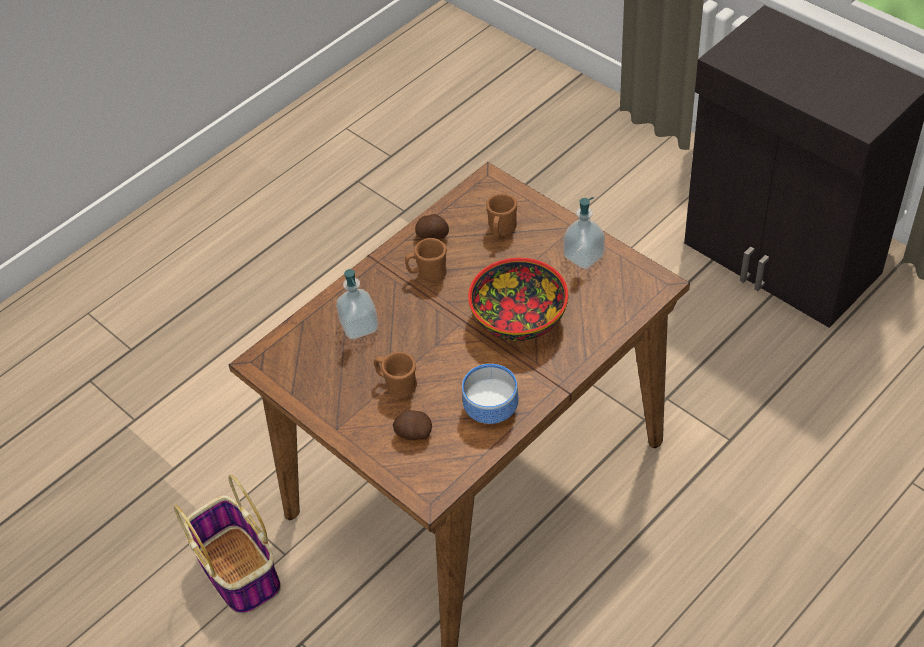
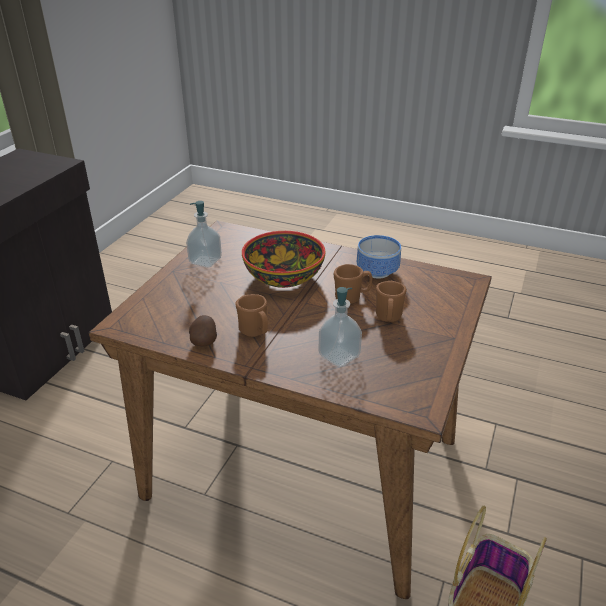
camera: 115 degrees left, 15 degrees down
potato [393,410,432,440] -> none
brown mug [486,193,517,237] -> brown mug moved to [334,264,372,304]

